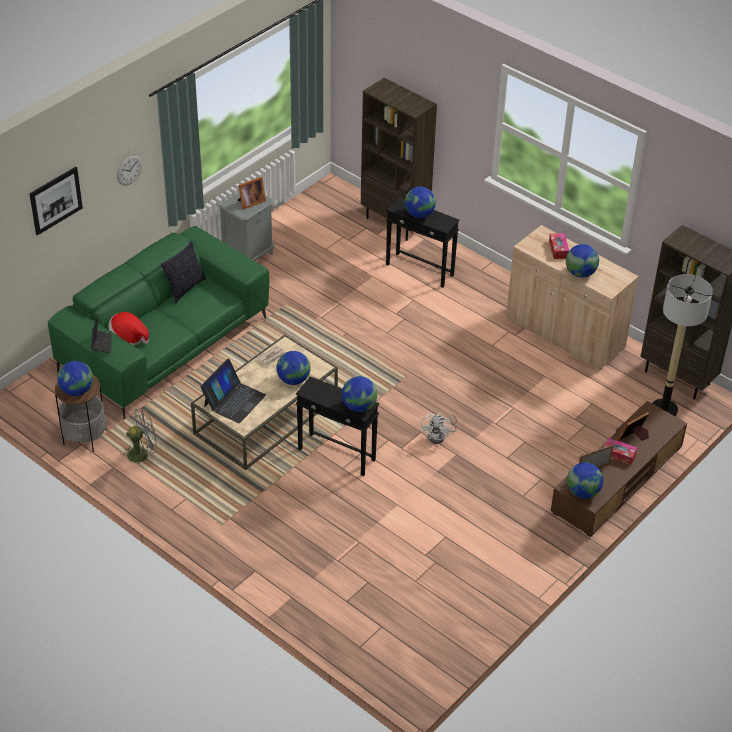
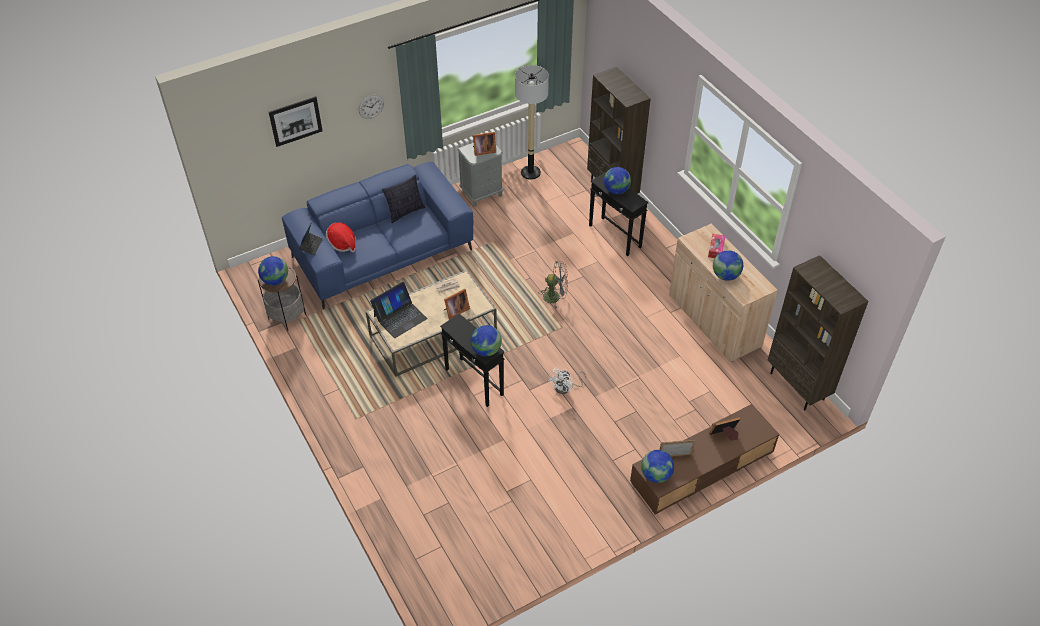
camera: 20 degrees right, 5 degrees up
green sofa [48,226,269,419] -> blue sofa [282,162,473,309]
grey fan [120,408,157,464] -> grey fan moved to [539,261,568,309]
globe [276,351,311,385] -> picture frame [444,288,470,319]
tissue box [604,438,637,465] -> none
floor lamp [652,274,713,416] -> floor lamp moved to [515,65,549,180]

